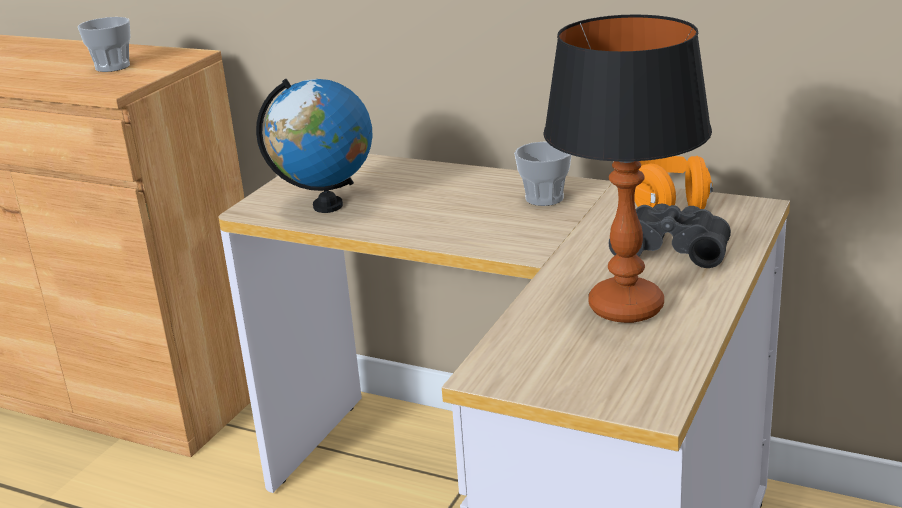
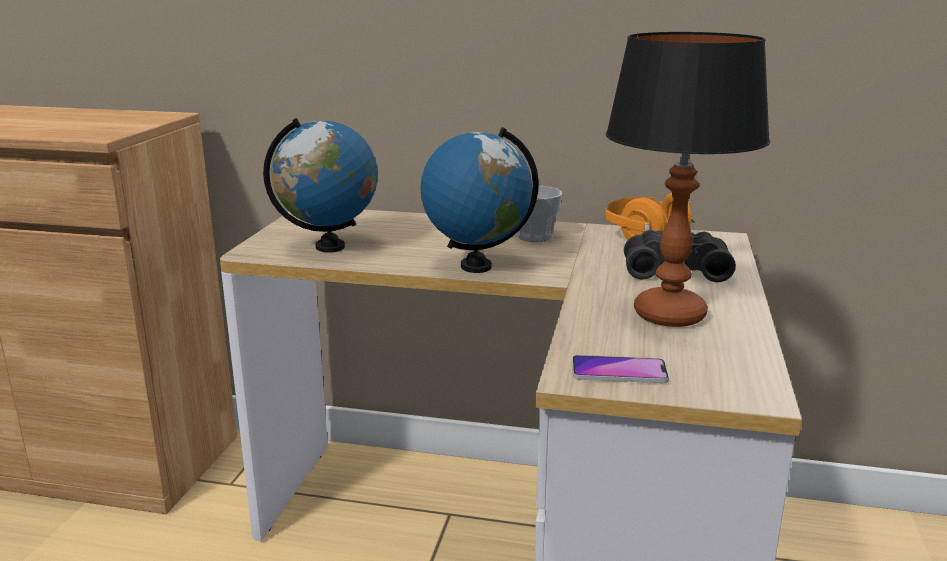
camera: 15 degrees left, 5 degrees down
cup [78,17,131,72] -> none
none -> globe [420,127,539,273]
none -> phone [572,355,669,383]

